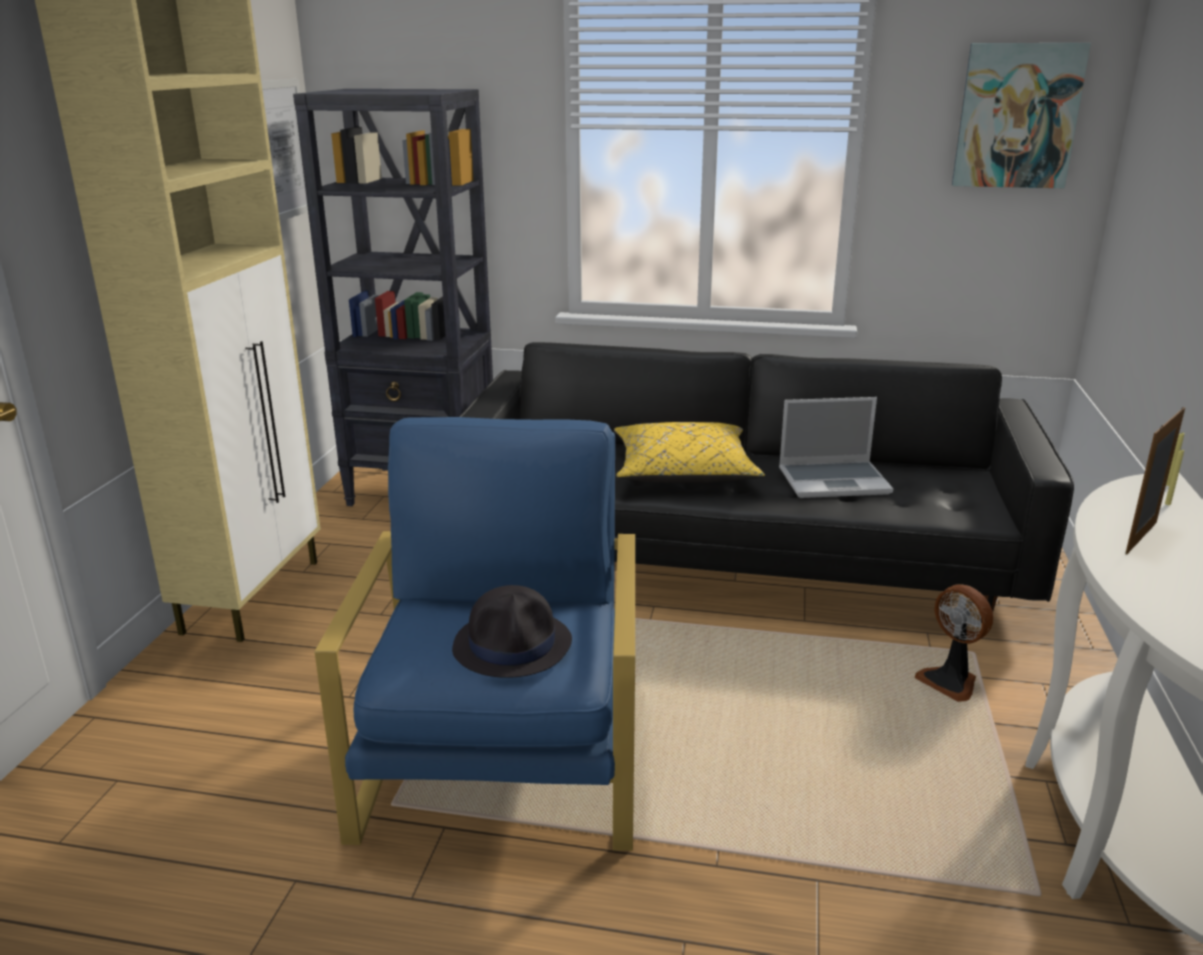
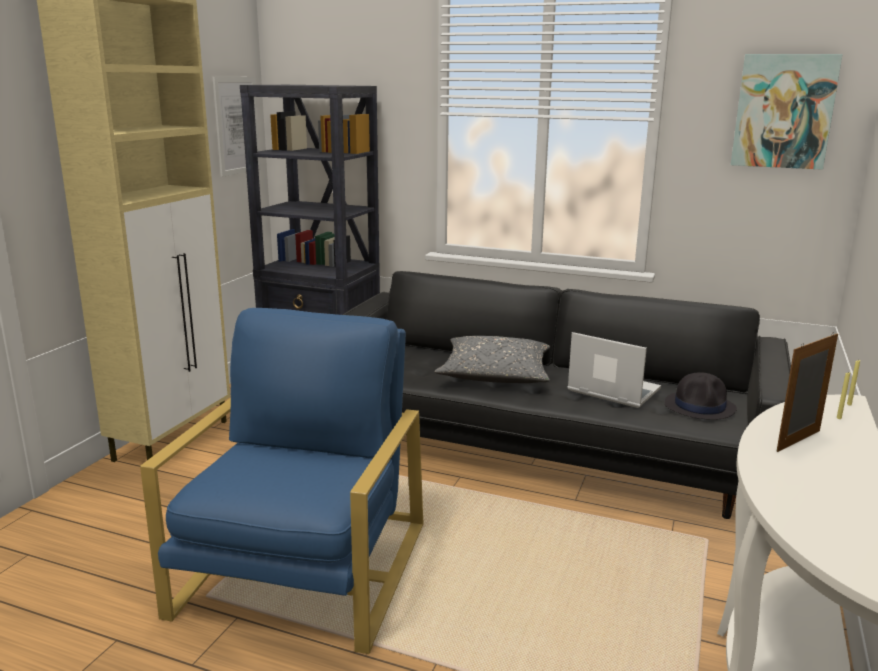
camera: 10 degrees right, 5 degrees down
black hat [452,585,572,678] -> black hat moved to [665,372,737,420]
yellow pillow [614,422,765,483] -> grey pillow [435,336,550,383]
laptop [779,397,893,498] -> laptop turned 150 degrees counterclockwise [567,332,661,408]
fan [915,584,993,702] -> none

